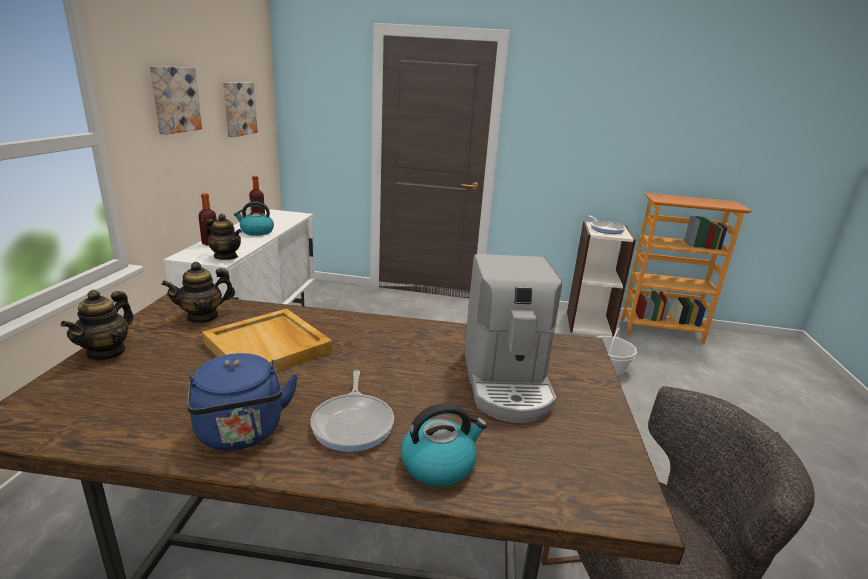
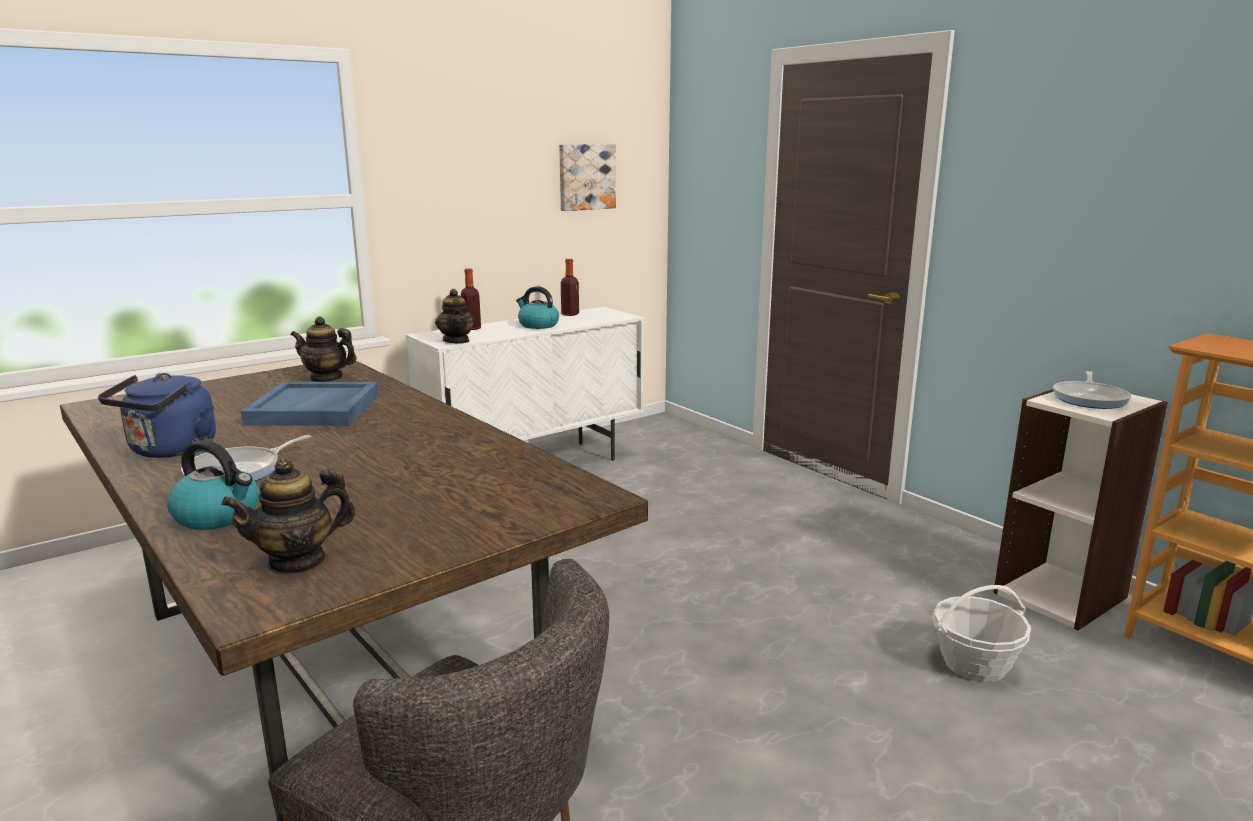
camera: 45 degrees right, 5 degrees down
teapot [60,290,134,361] -> teapot moved to [221,458,356,575]
picture [150,66,202,135] -> none
beige tray [202,309,333,372] -> blue tray [241,382,379,426]
coffee machine [464,254,562,423] -> none

